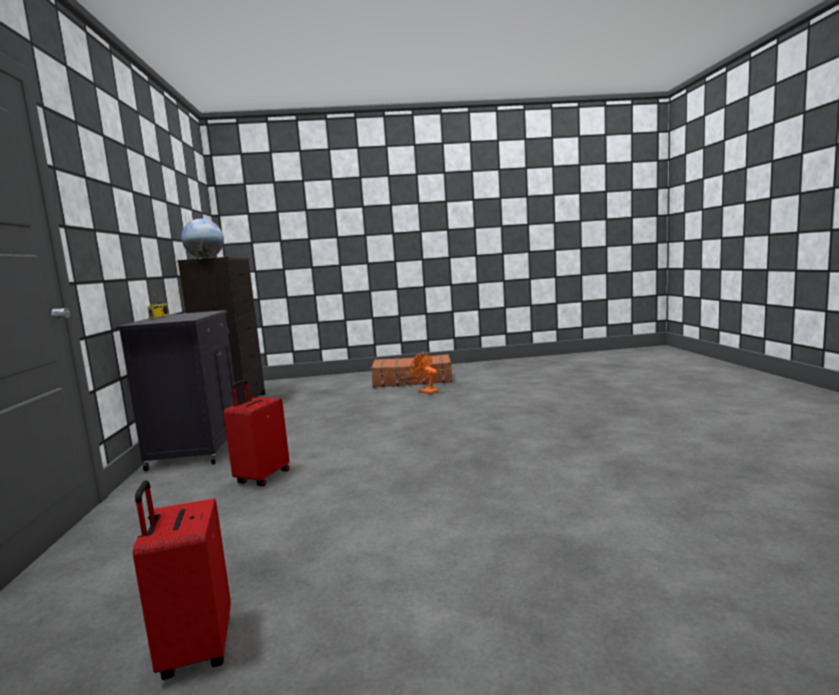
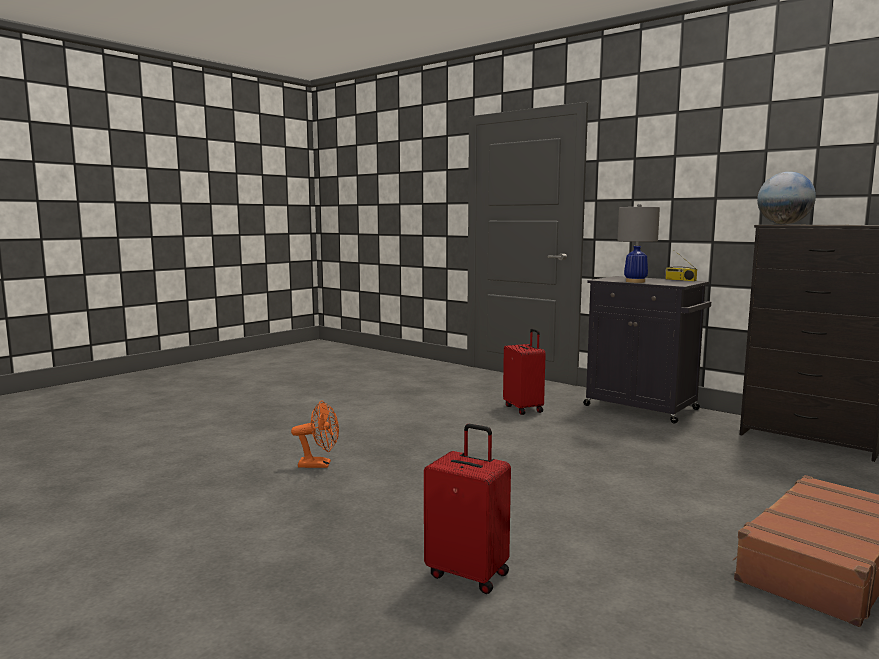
camera: 135 degrees right, 0 degrees up
red suitcase [133,480,231,680] -> red suitcase moved to [424,424,511,594]
orange fan [410,352,438,394] -> orange fan moved to [291,400,339,468]
none -> grey table lamp [618,204,660,283]

